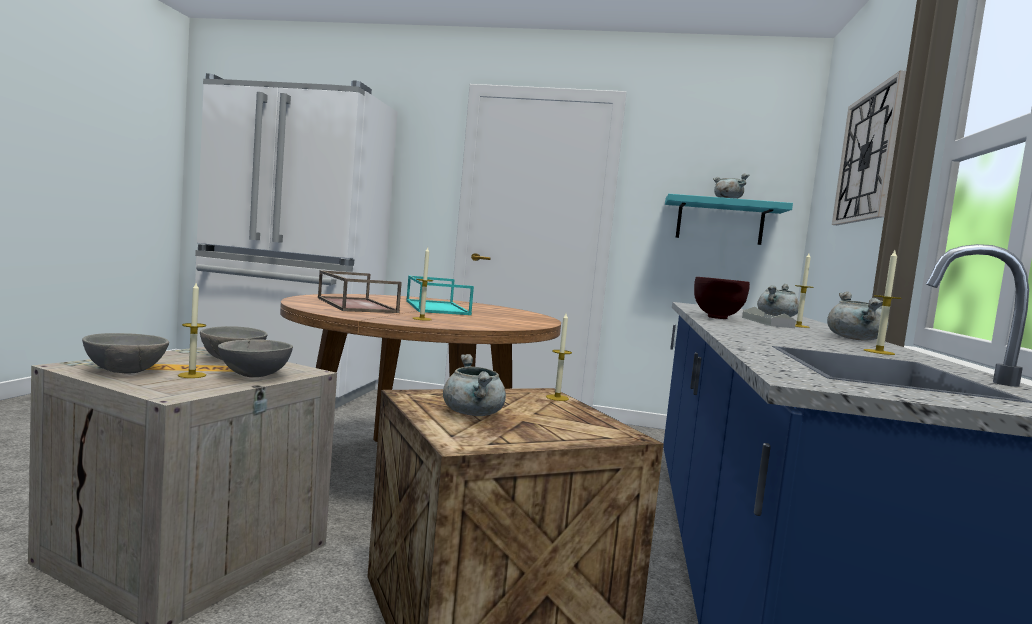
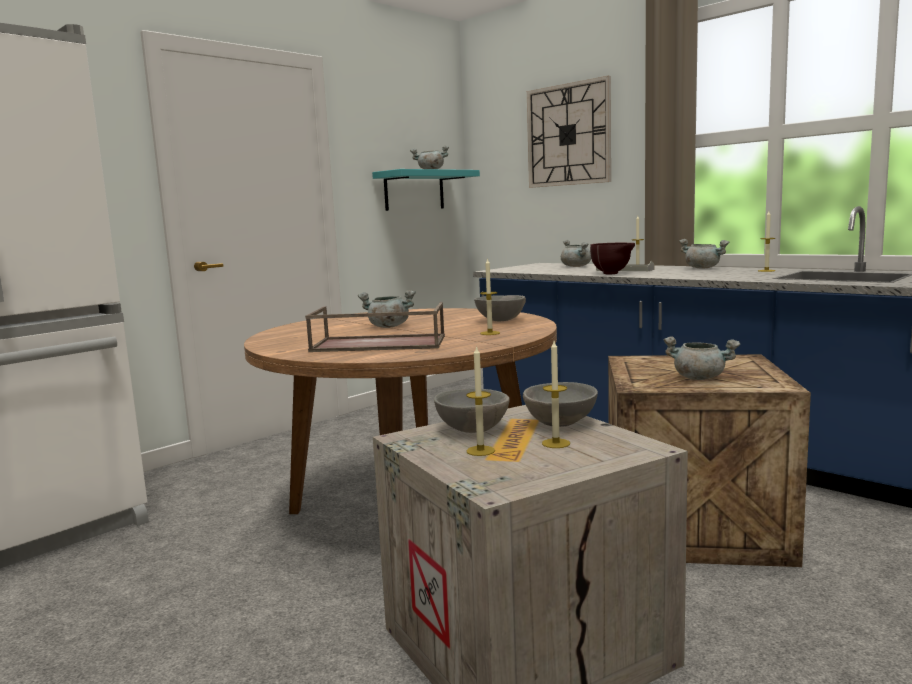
camera: 55 degrees left, 5 degrees up
grey bowl [82,333,169,374] -> grey bowl moved to [474,295,526,321]
turquoise tray [406,276,474,315] -> grey cooking pot [358,290,416,328]
candle [546,313,572,401] -> candle moved to [466,345,495,456]

